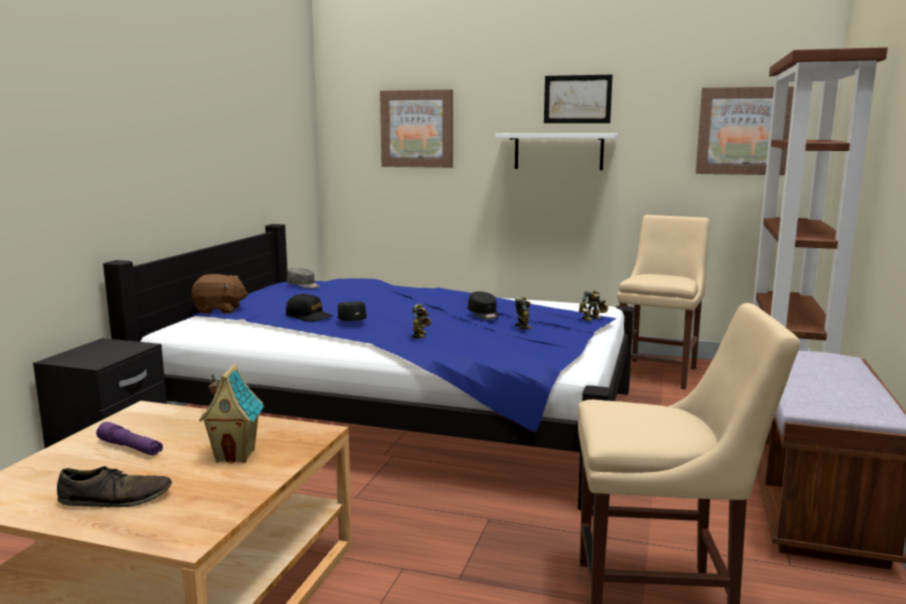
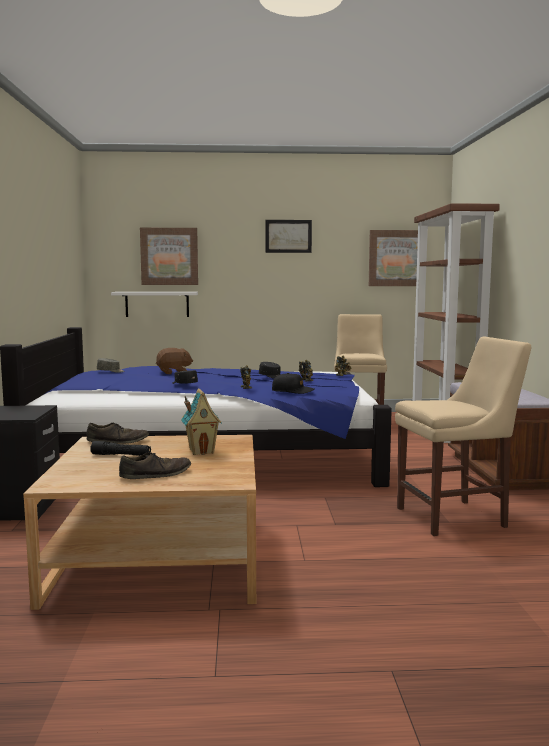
camera: 20 degrees left, 5 degrees down
purple flashlight [96,422,163,456] -> black flashlight [90,441,151,456]
brown plush toy [191,274,248,314] -> brown plush toy moved to [156,348,193,374]
black cap [286,294,332,322] -> black cap moved to [272,373,314,394]
white shelf [495,133,618,170] -> white shelf moved to [111,292,198,317]
none -> brown shoe [86,422,149,444]

